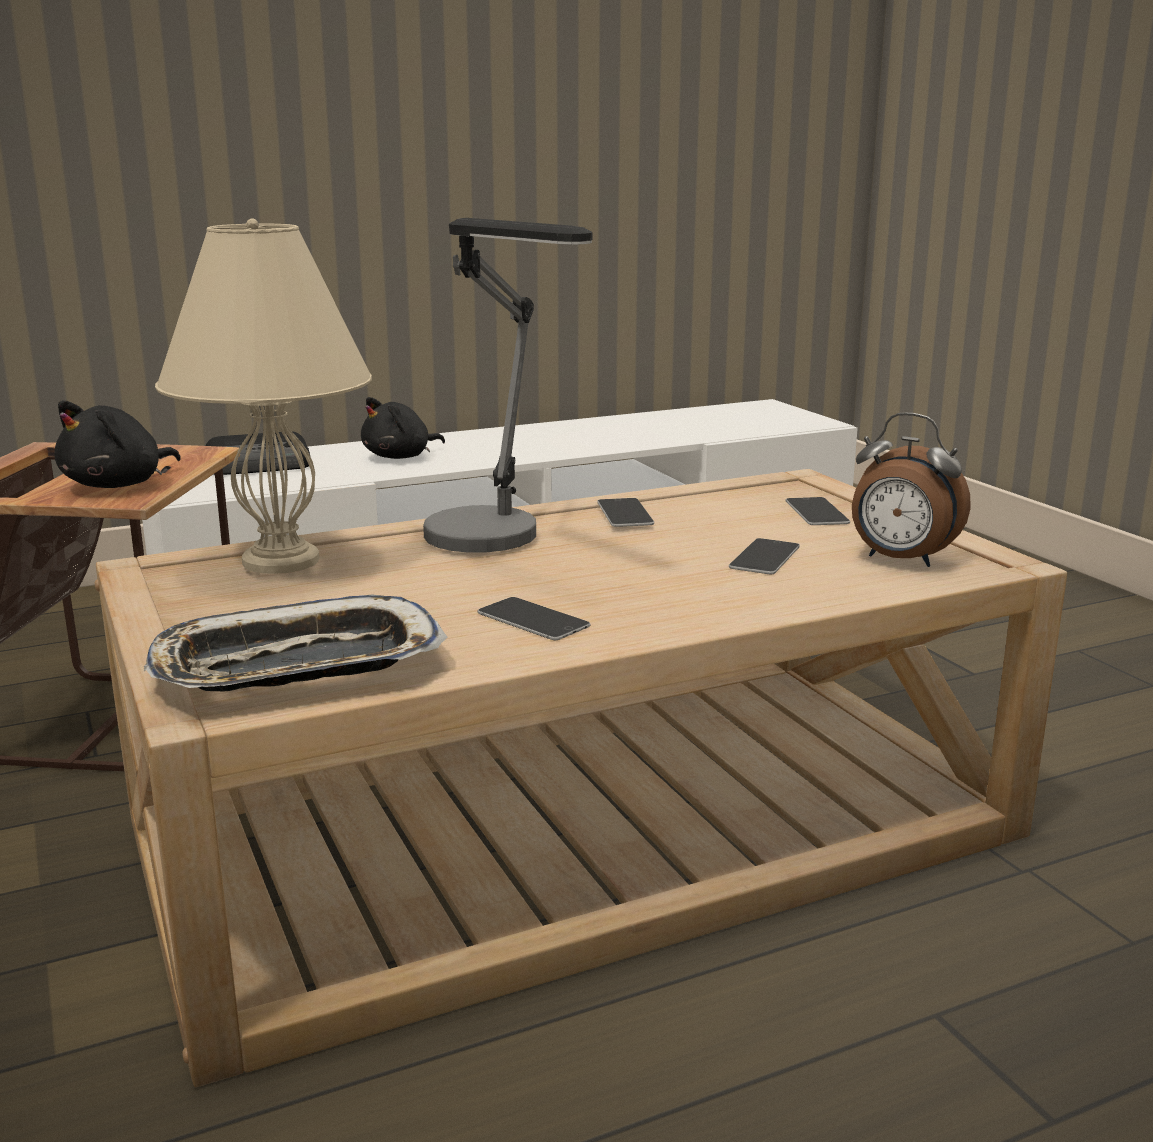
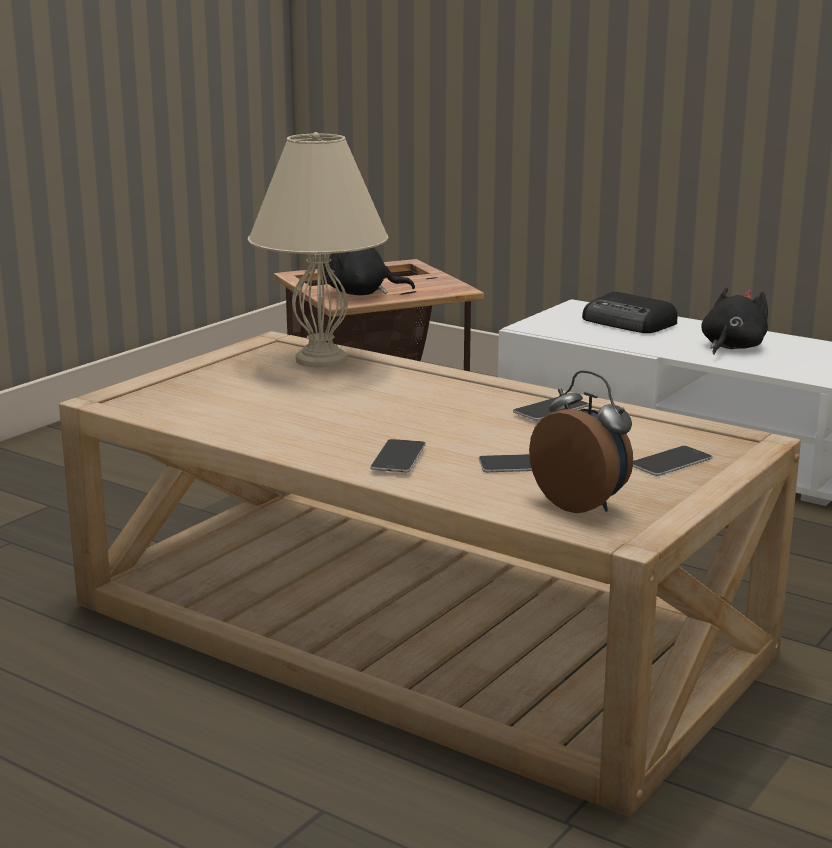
camera: 60 degrees right, 0 degrees up
tray [144,594,448,691] -> none
black plush toy [361,397,445,459] -> black plush toy turned 105 degrees clockwise [701,287,768,355]
table lamp [423,218,593,553] -> none
phone [478,597,591,640] -> phone moved to [370,439,426,472]
alarm clock [852,413,971,567] -> alarm clock turned 135 degrees clockwise [529,370,633,513]

